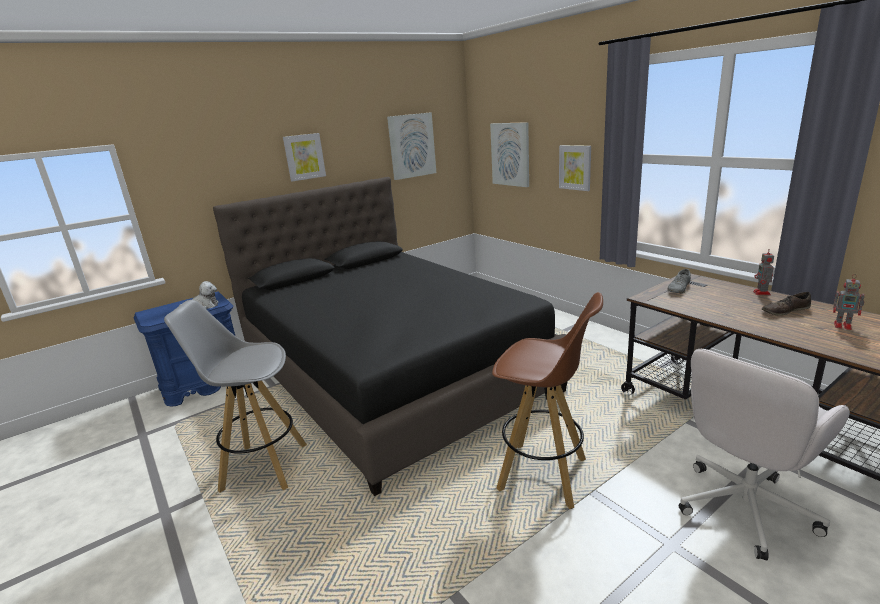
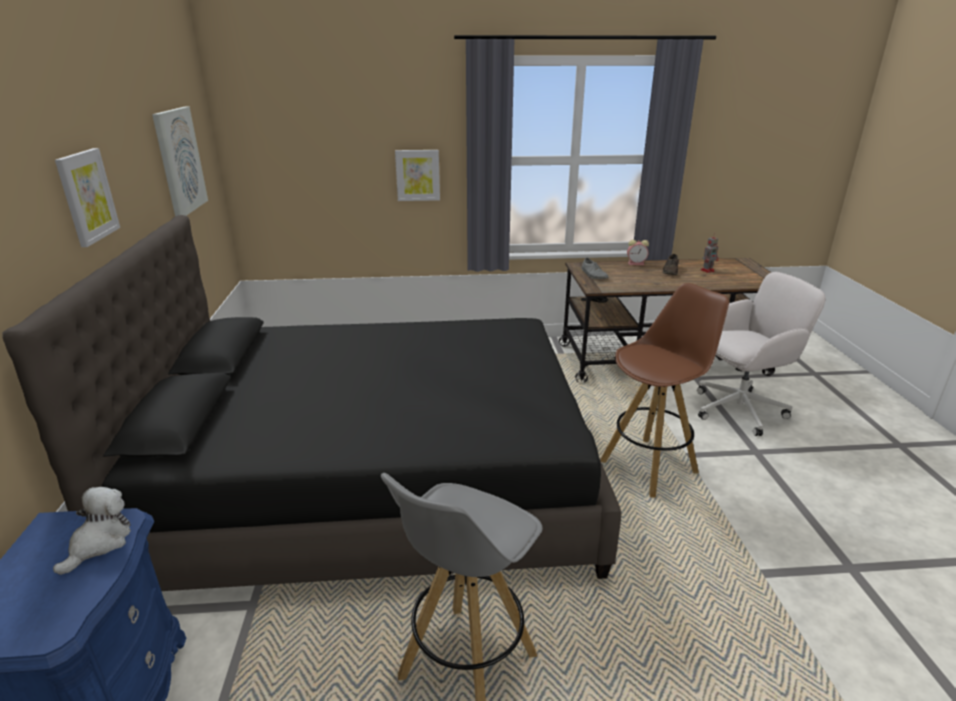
camera: 60 degrees left, 5 degrees up
picture [490,122,529,187] -> none
white office chair [679,349,850,560] -> white office chair turned 105 degrees counterclockwise [697,272,825,436]
toy robot [753,249,774,295] -> alarm clock [627,240,649,265]

